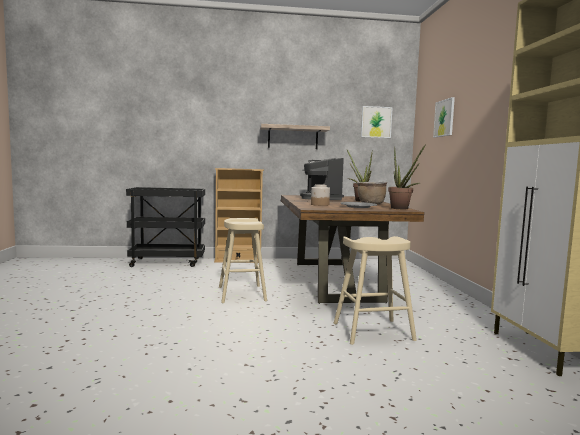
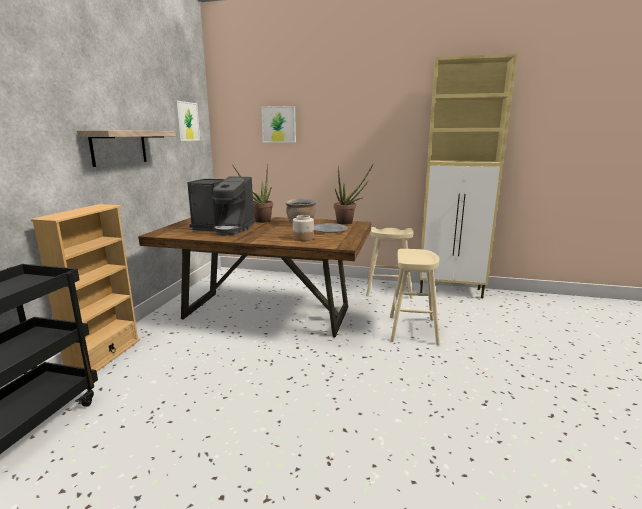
camera: 70 degrees left, 10 degrees up
beige stool [219,218,267,303] -> beige stool moved to [366,227,413,299]

